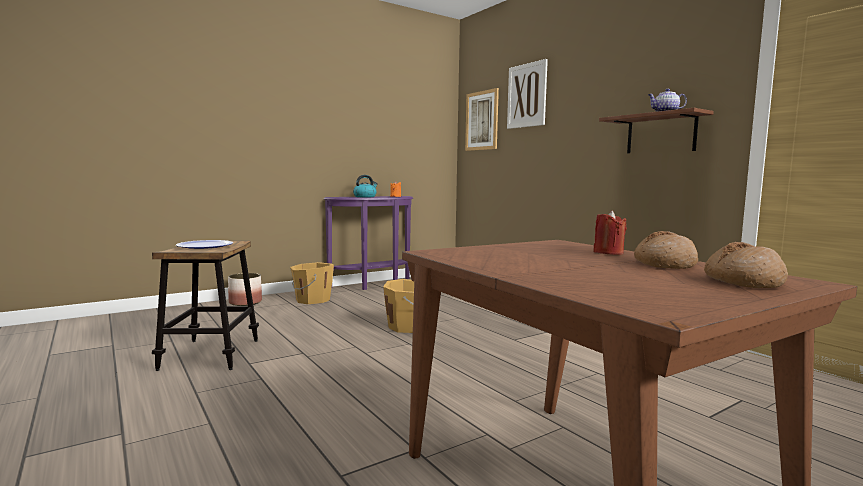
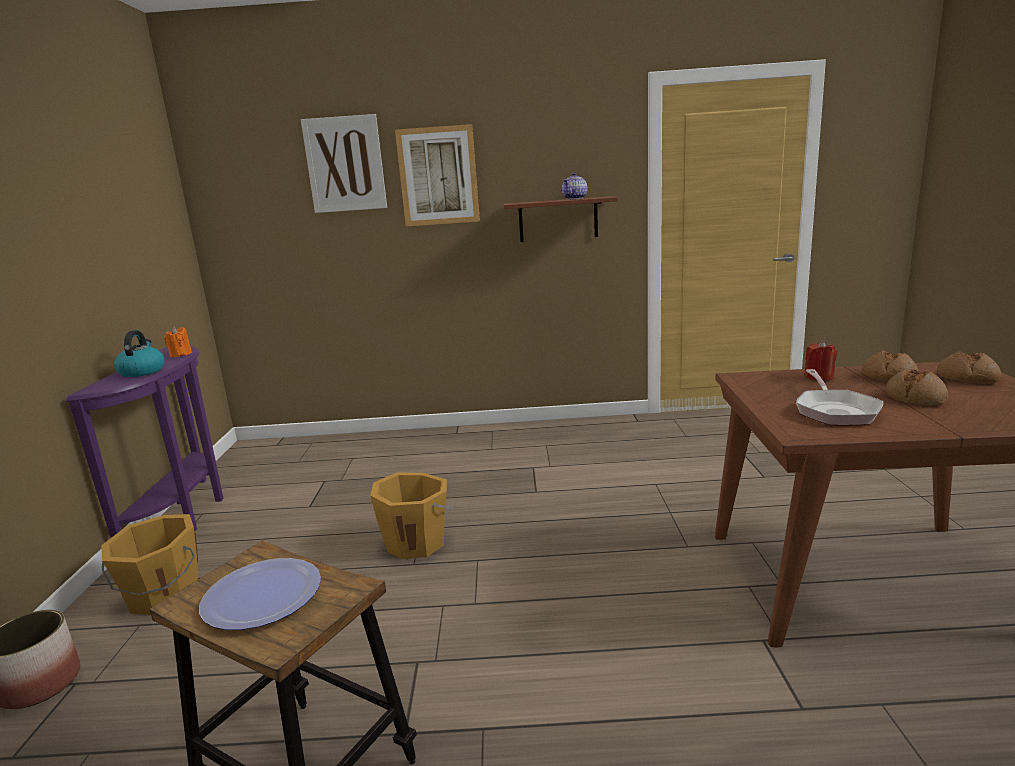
camera: 55 degrees left, 10 degrees up
picture [465,88,499,151] -> picture moved to [395,124,480,226]
none -> frying pan [796,369,883,425]
none -> bread [885,369,948,406]

